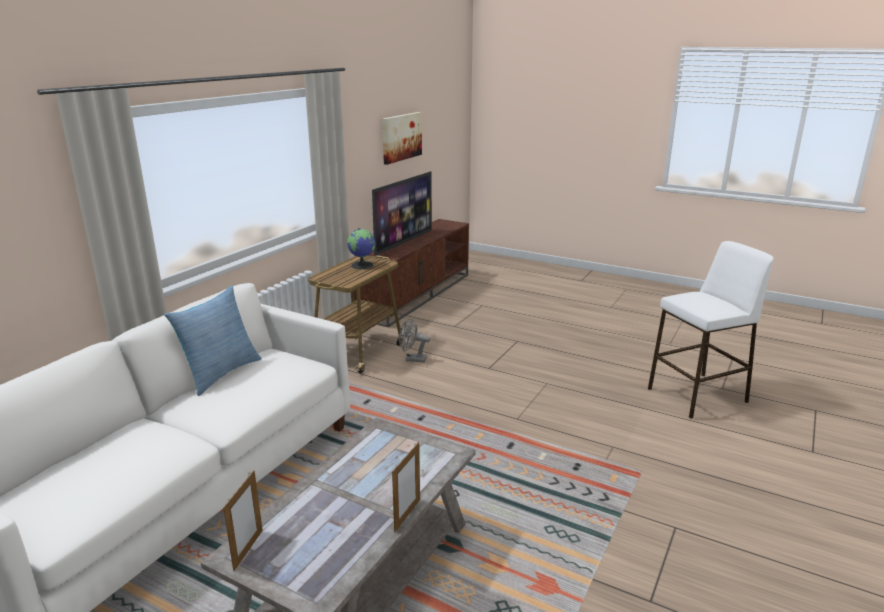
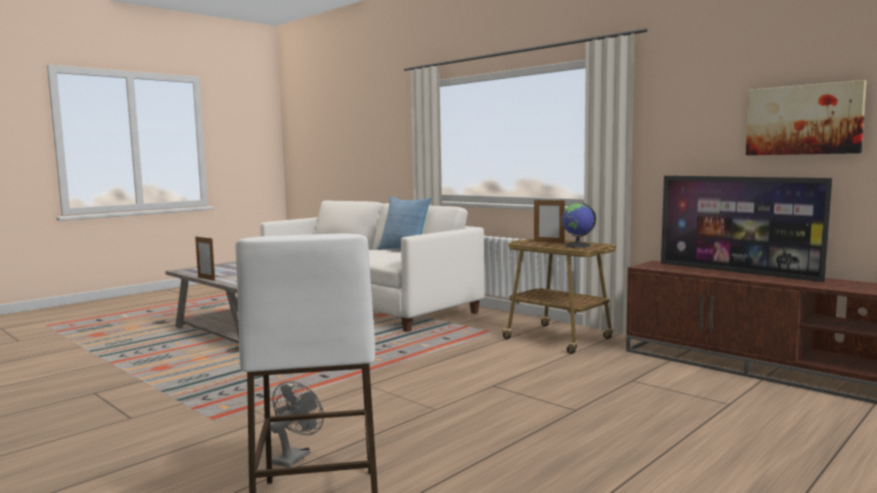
camera: 105 degrees right, 15 degrees down
picture frame [223,470,263,571] -> picture frame moved to [534,199,565,243]
grey fan [399,318,430,362] -> grey fan moved to [271,381,324,468]

